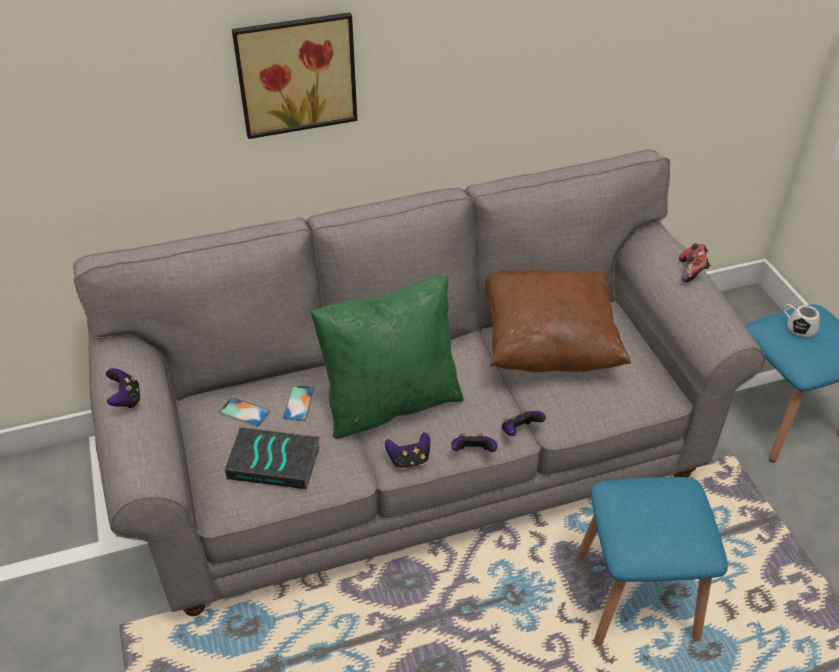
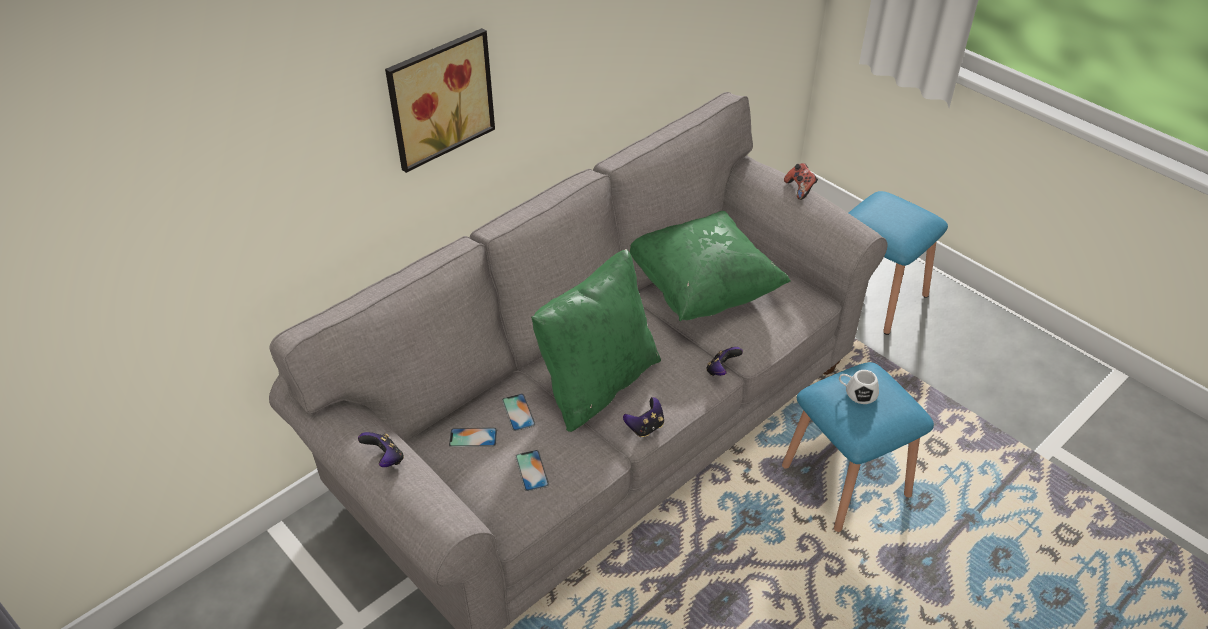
camera: 25 degrees left, 0 degrees up
book [225,427,320,489] -> phone [515,450,549,491]
game controller [451,433,497,452] -> none
brown pillow [485,270,631,372] -> green pillow [630,211,791,321]
white mug [783,304,820,338] -> white mug moved to [839,370,879,404]

